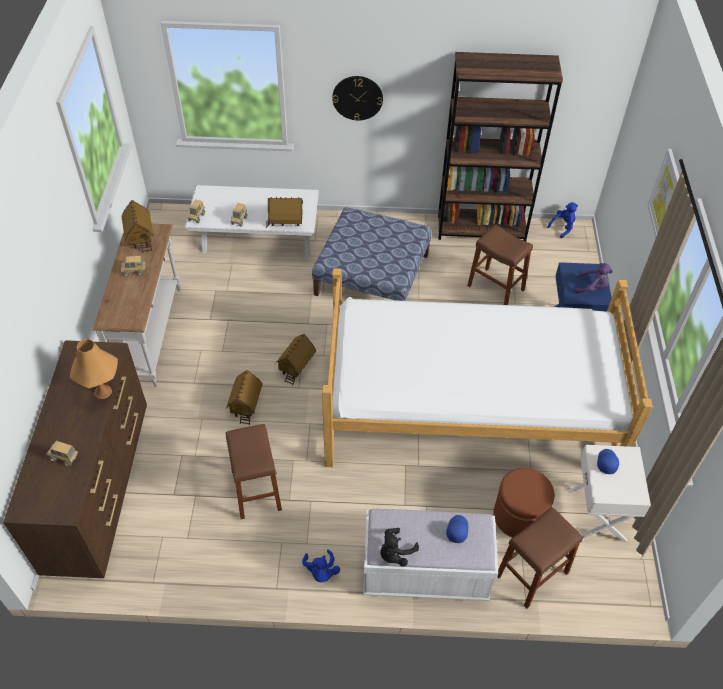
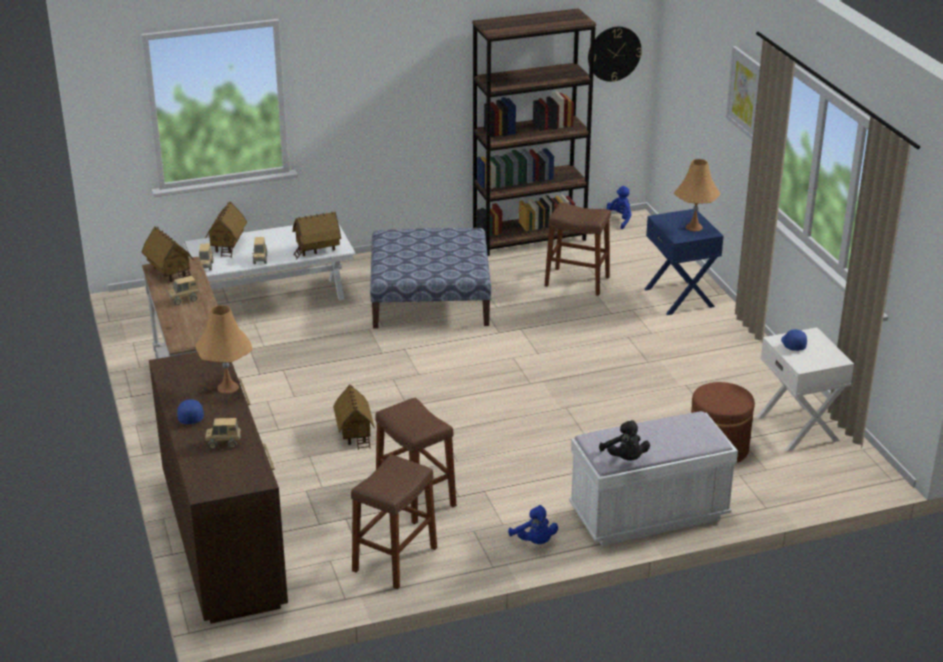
camera: 20 degrees left, 20 degrees down
toy house [274,334,316,386] -> toy house moved to [205,202,247,258]
bed [322,268,653,467] -> none
wall clock [332,76,383,121] -> wall clock moved to [588,27,642,82]
black plush toy [380,528,419,567] -> black plush toy turned 45 degrees counterclockwise [599,420,650,461]
blue cap [446,515,468,543] -> blue cap moved to [177,399,204,424]
brown stool [497,507,583,608] -> brown stool moved to [351,454,437,589]
purple plush toy [575,263,613,293] -> orange table lamp [674,159,721,231]

